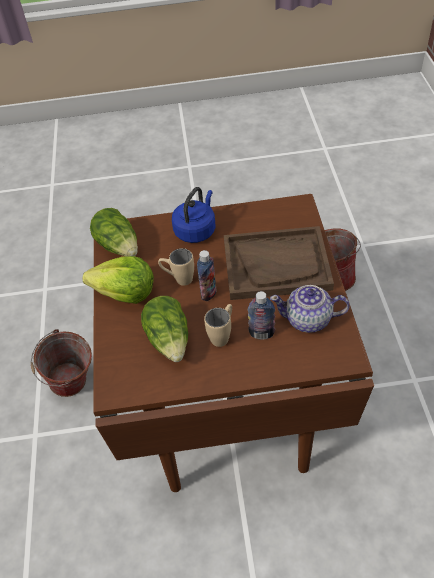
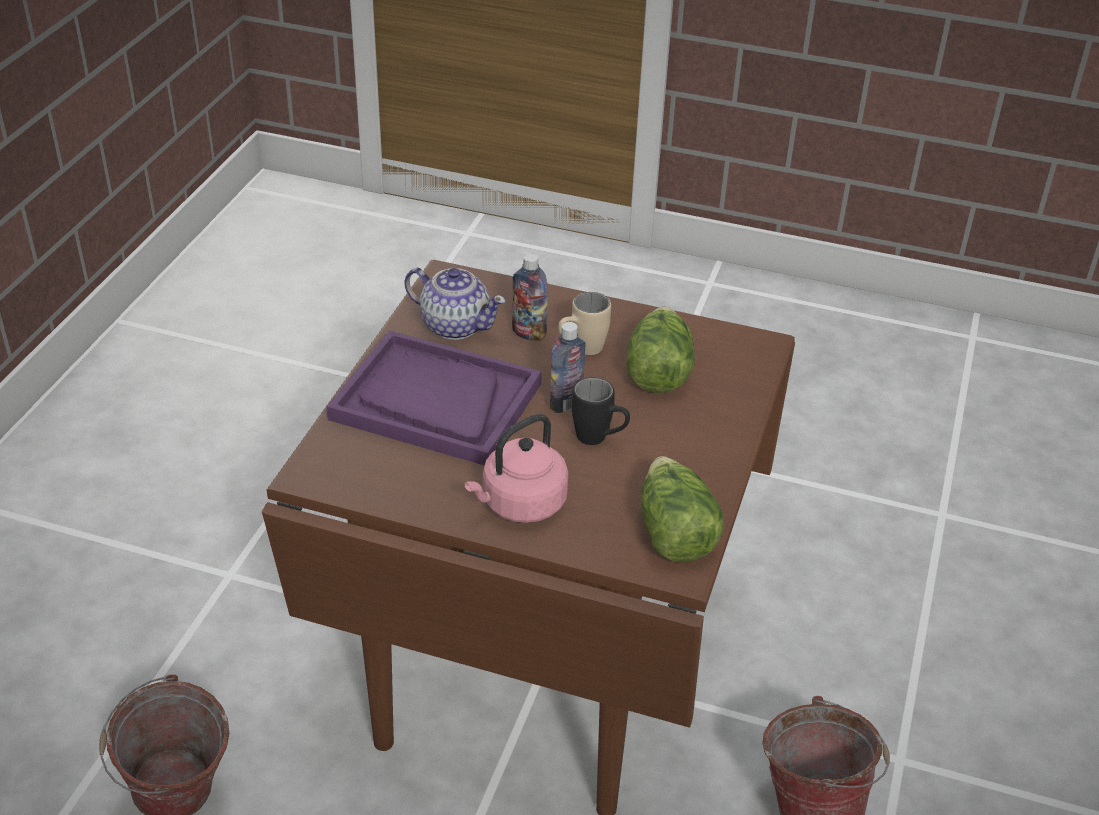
camera: 160 degrees left, 10 degrees down
lettuce [82,256,154,304] -> none
beige mug [158,248,194,286] -> black mug [572,378,630,445]
blue kettle [172,187,215,243] -> pink kettle [464,414,568,523]
brown tray [224,226,334,300] -> purple tray [327,330,542,466]

